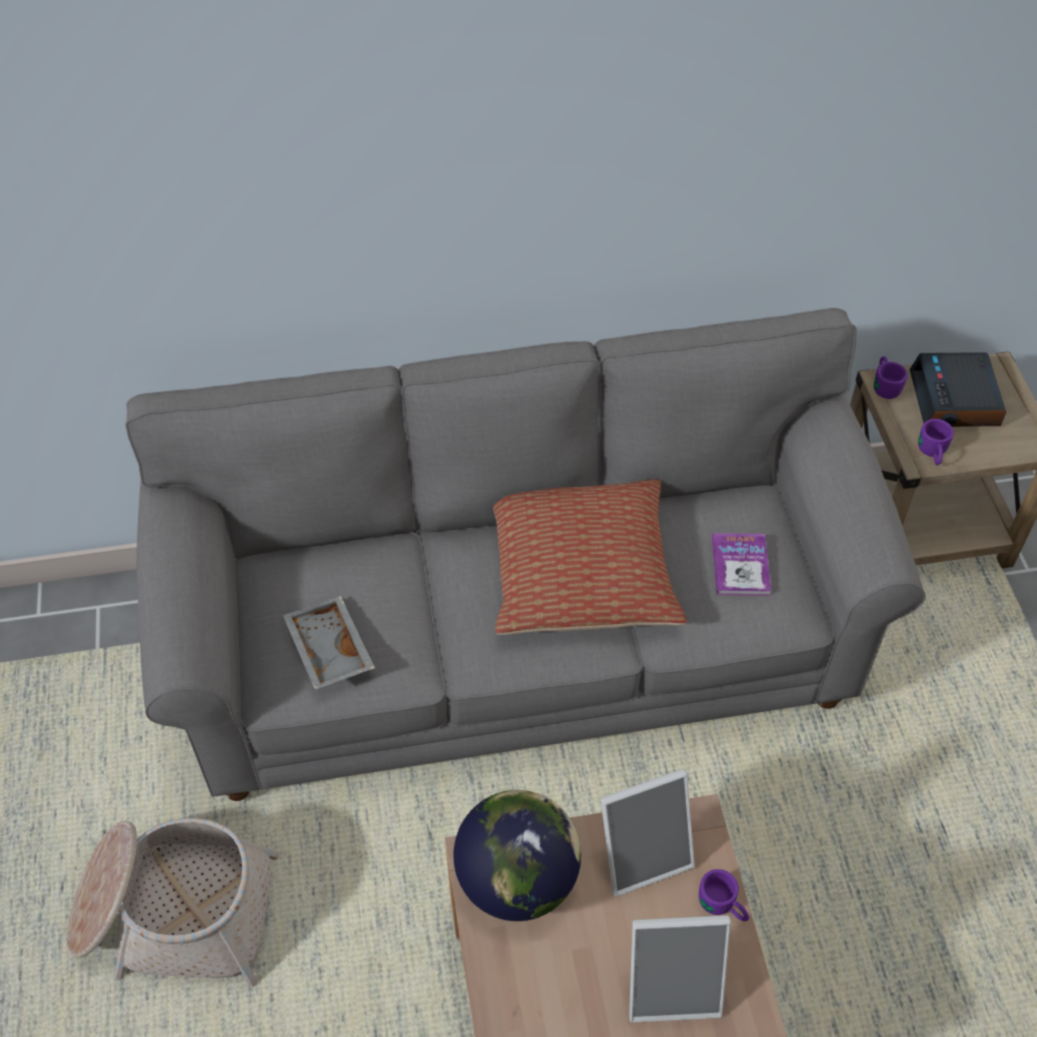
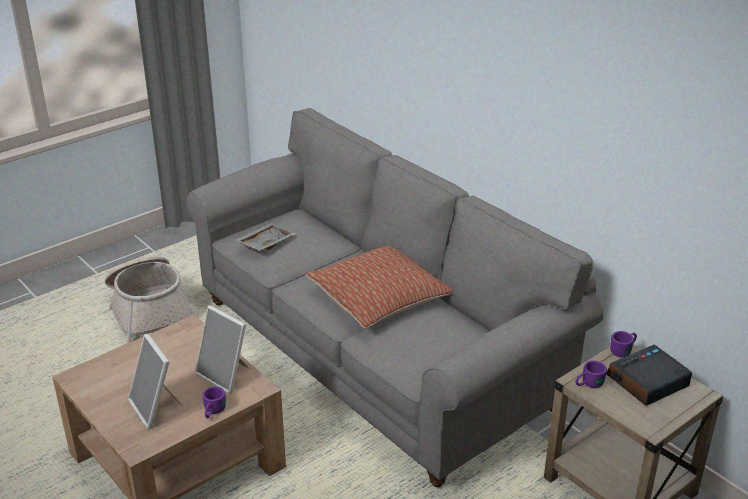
camera: 60 degrees right, 20 degrees down
globe [453,790,581,921] -> none
book [712,533,772,596] -> none

